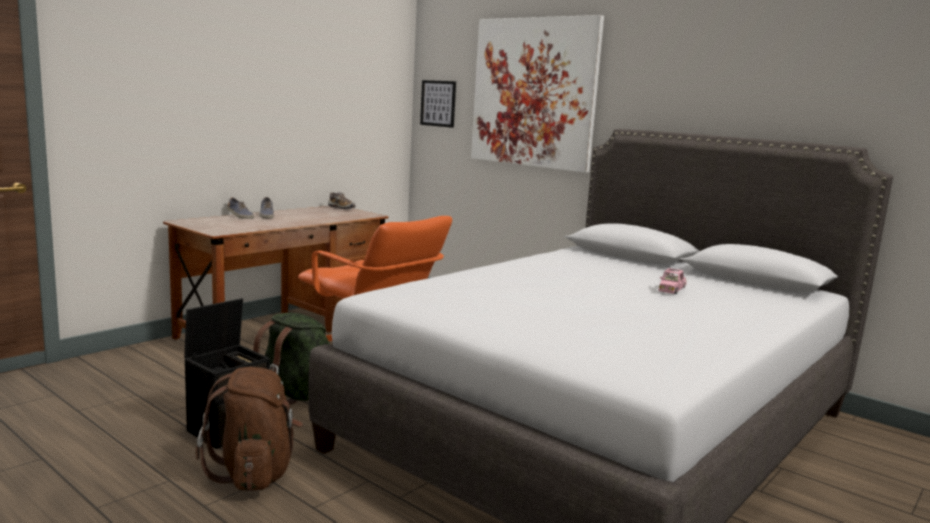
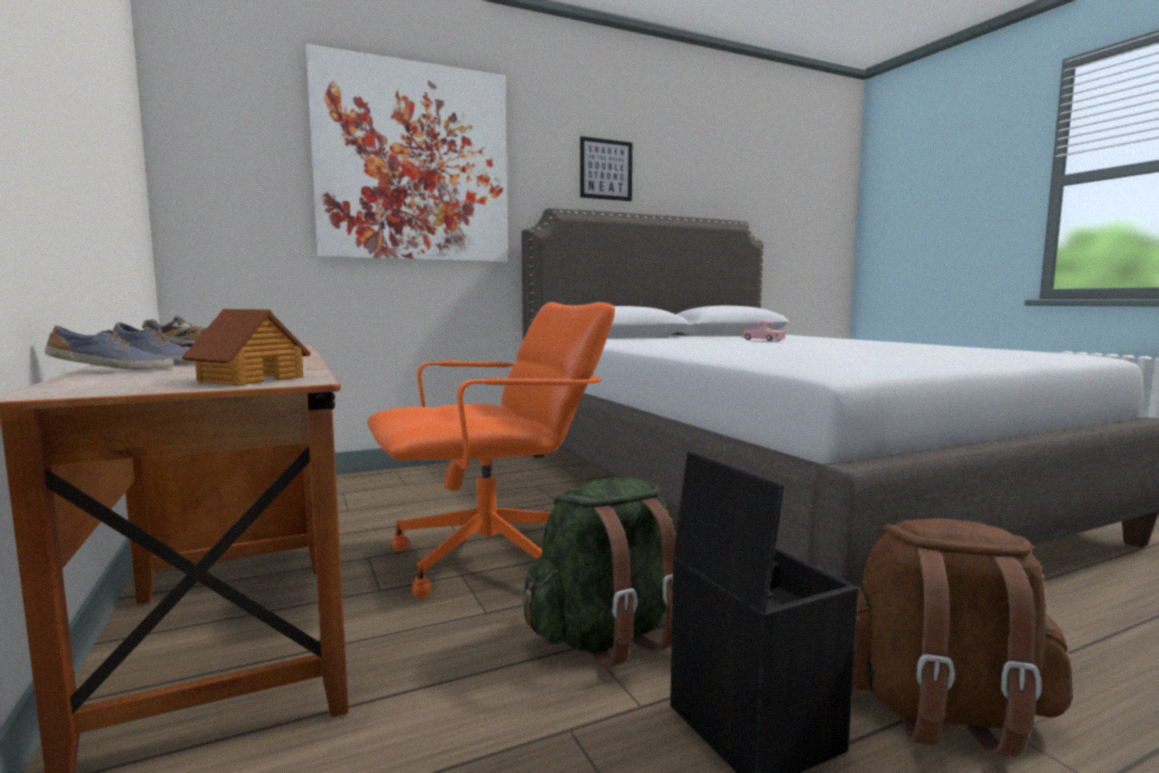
camera: 65 degrees left, 5 degrees down
picture [420,80,456,128] -> picture moved to [580,136,632,201]
none -> toy house [181,309,311,385]

